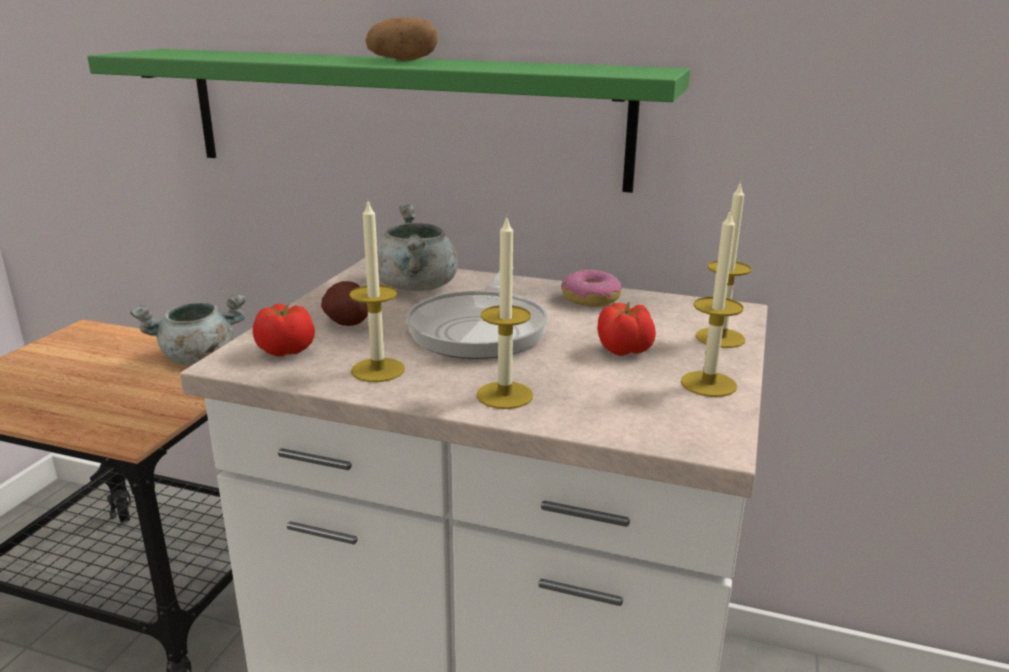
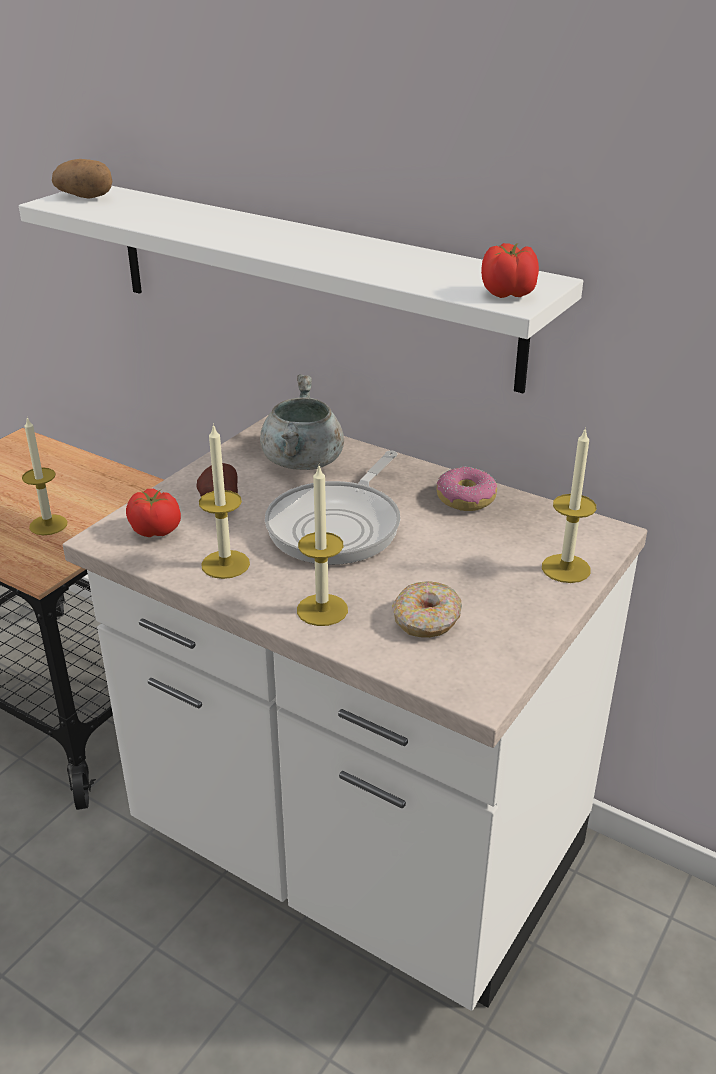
camera: 15 degrees right, 10 degrees up
green shelf [87,49,690,193] -> white shelf [19,186,583,393]
grey cooking pot [130,294,246,365] -> none
potato [365,18,438,61] -> potato moved to [52,159,112,199]
tomato [597,302,656,356] -> tomato moved to [481,243,539,298]
candle [681,209,744,397] -> candle moved to [22,418,67,535]
none -> donut [392,581,462,638]

